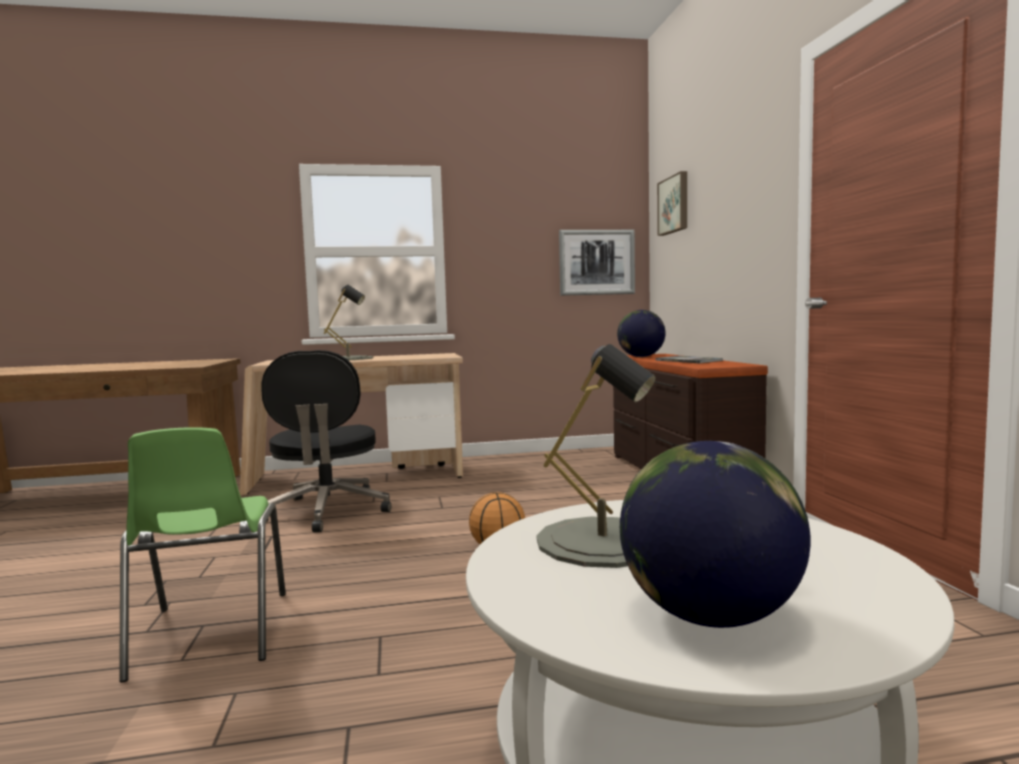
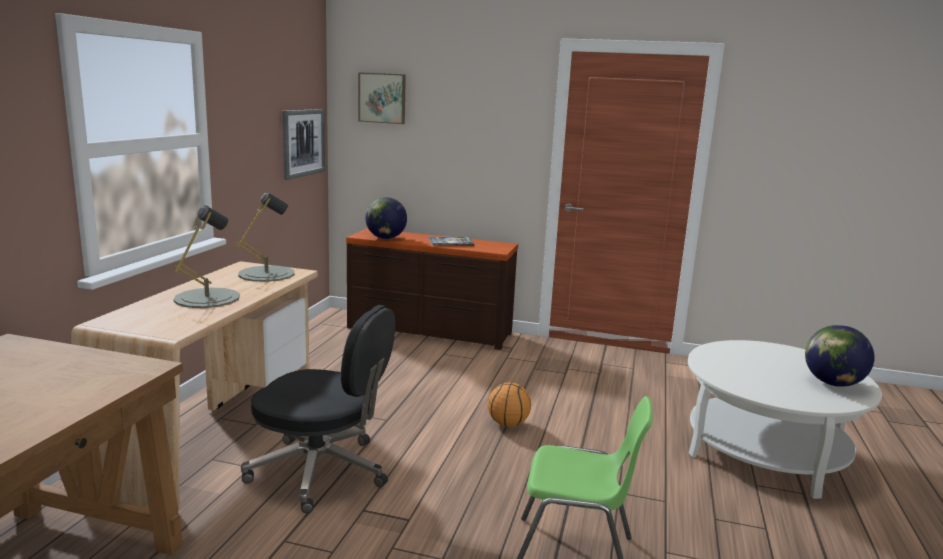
camera: 65 degrees left, 10 degrees up
grey table lamp [537,344,656,568] -> grey table lamp moved to [237,192,295,282]

